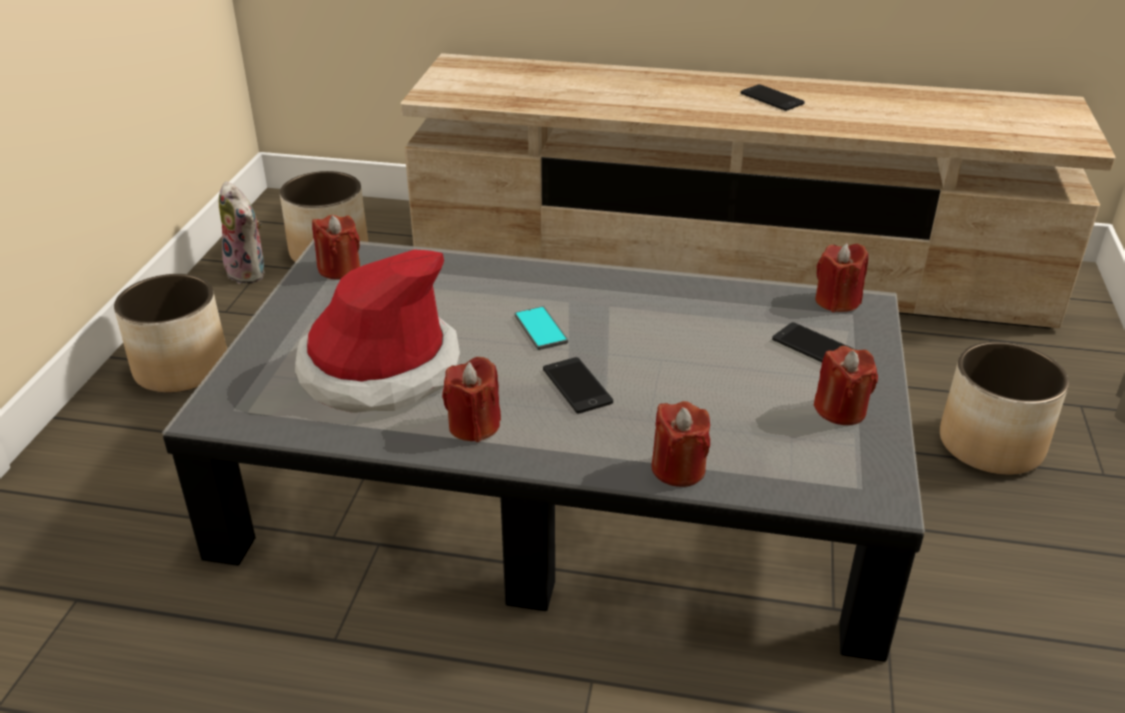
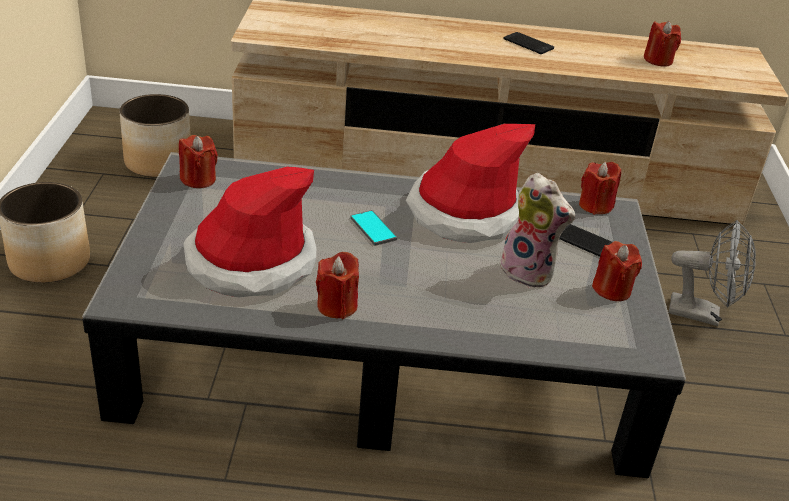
camera: 10 degrees left, 0 degrees up
plush toy [219,181,265,284] -> plush toy moved to [493,173,575,288]
phone [543,357,613,413] -> none
red candle [651,401,710,487] -> red candle moved to [644,21,681,67]
planter [940,342,1069,475] -> grey fan [669,220,756,326]
none -> hat [406,124,535,243]

